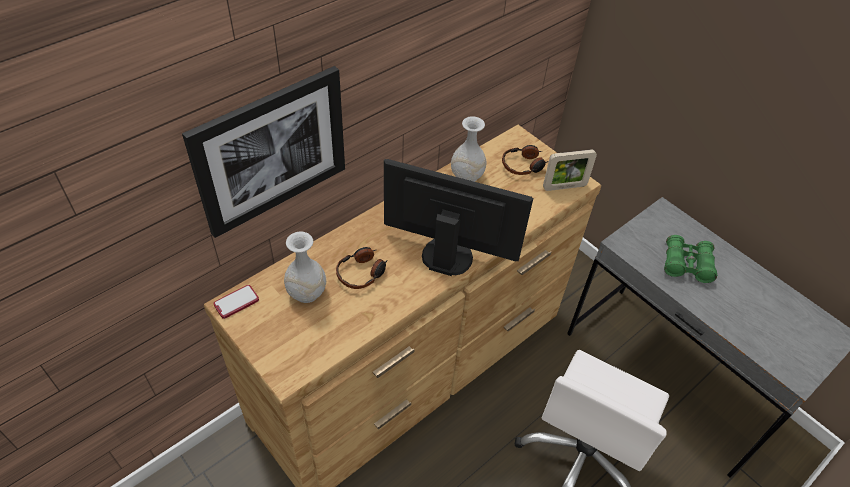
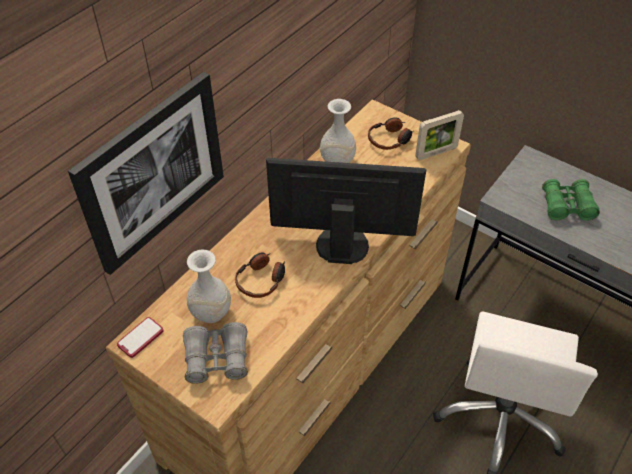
camera: 10 degrees left, 0 degrees up
none -> grey binoculars [183,322,248,384]

